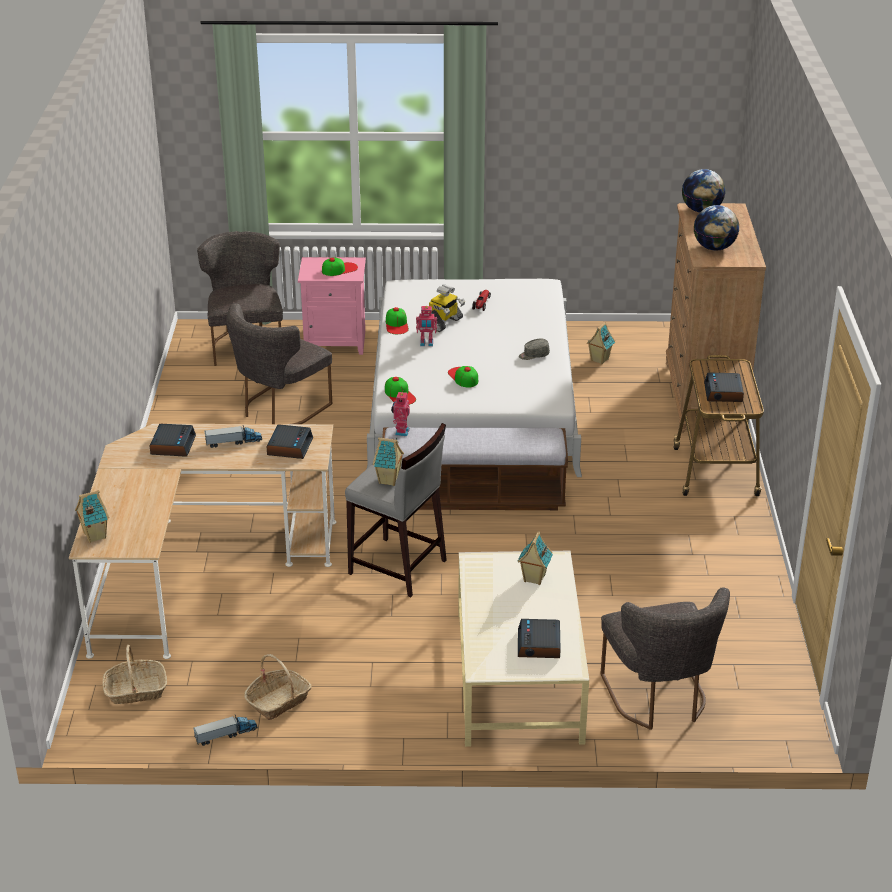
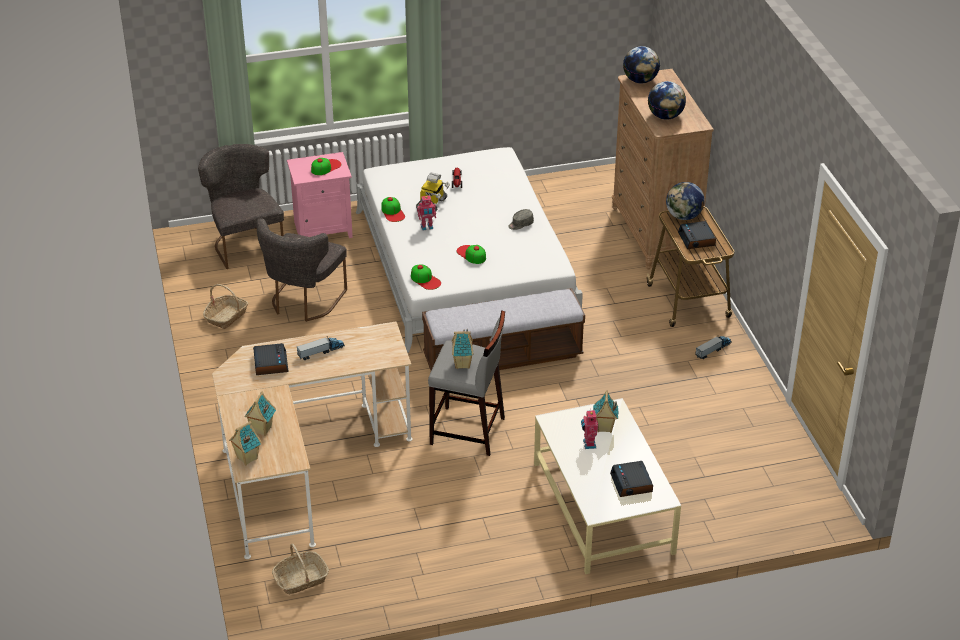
camera: 15 degrees left, 5 degrees up
toy truck [193,715,258,746] -> toy truck moved to [695,336,732,359]
basket [244,654,312,720] -> basket moved to [203,284,248,329]
alarm clock [266,424,313,459] -> none
toy robot [391,392,410,436] -> toy robot moved to [581,410,598,449]
toy house [587,322,615,364] -> toy house moved to [245,391,276,436]
grey chair [600,588,730,730] -> none
none -> globe [666,182,705,220]

